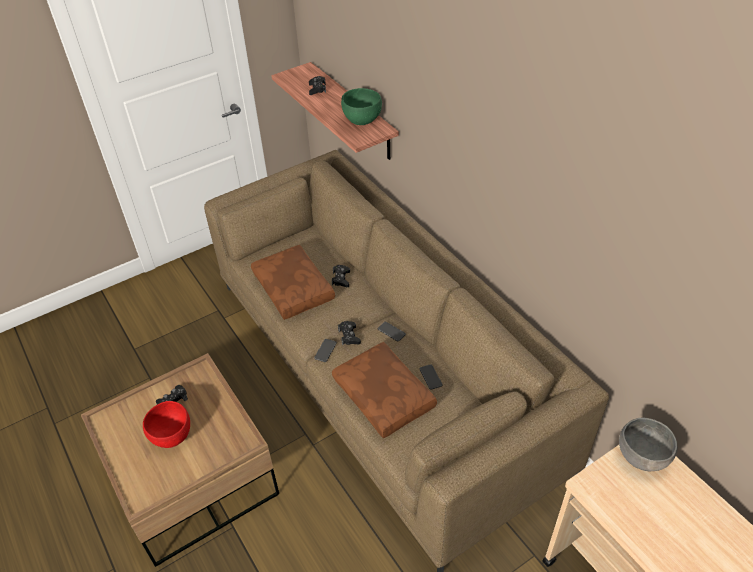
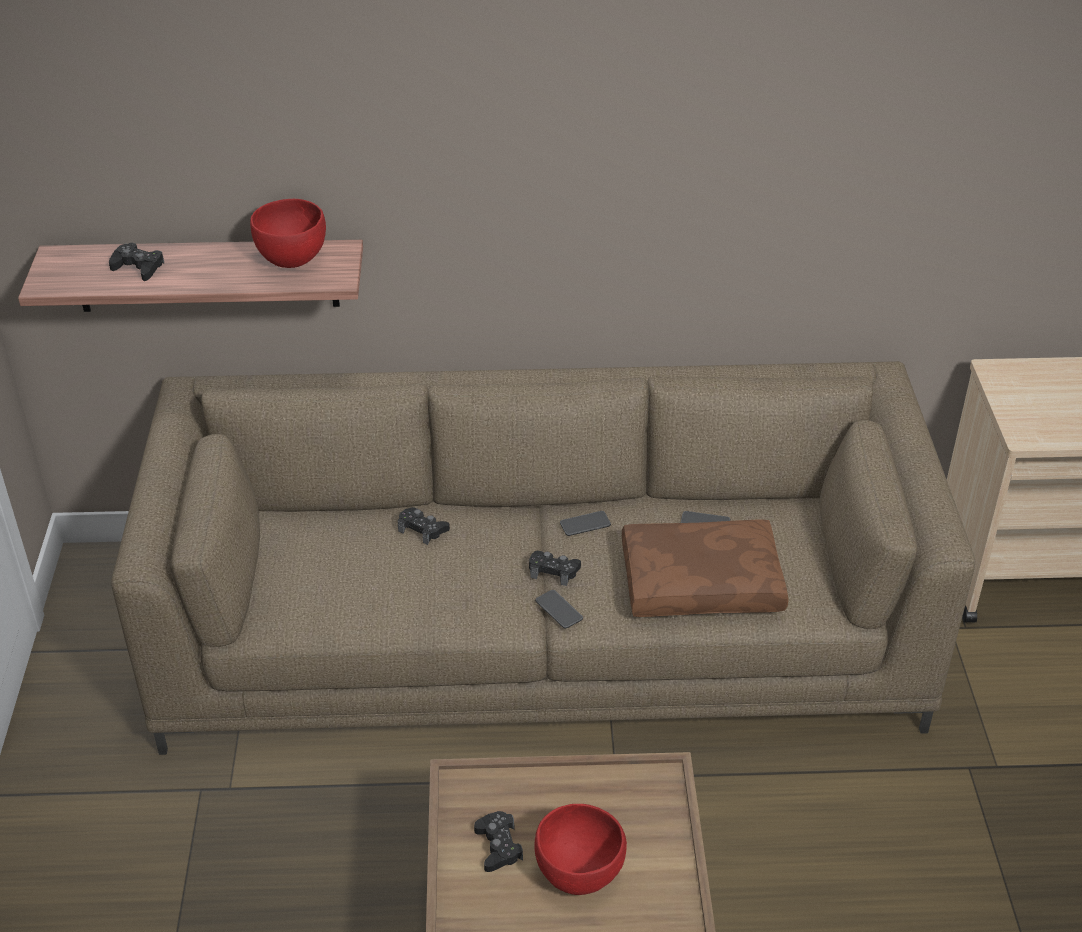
camera: 60 degrees left, 5 degrees down
brown pillow [251,245,335,320] -> none
green bowl [341,88,382,125] -> red bowl [250,199,326,268]
grey bowl [619,418,678,471] -> none

